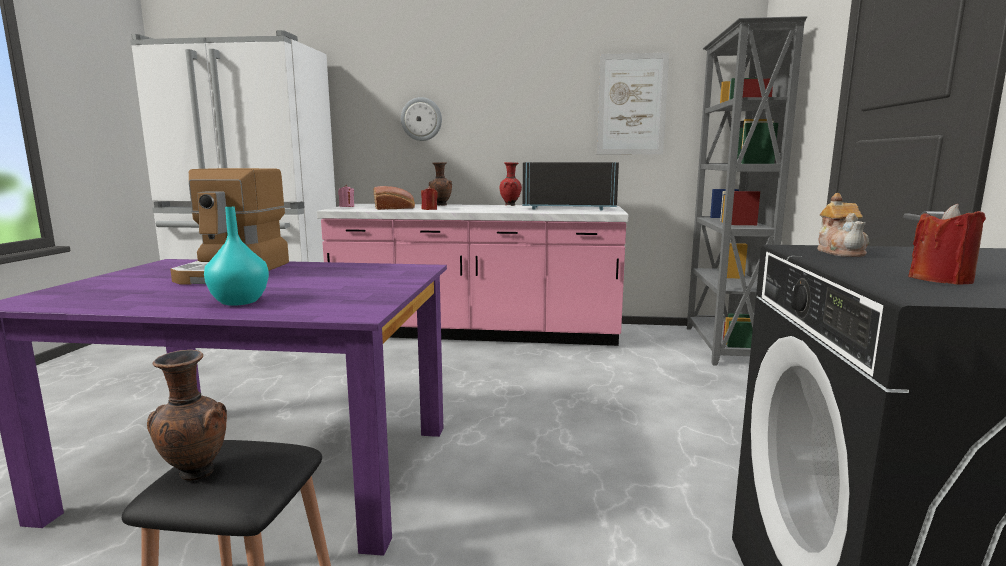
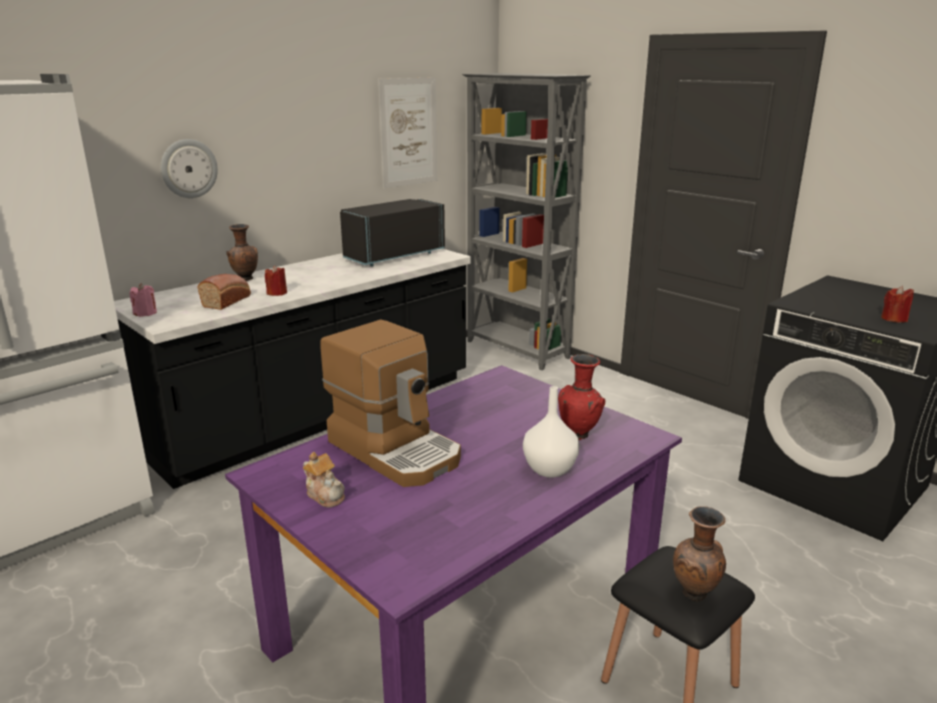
camera: 50 degrees left, 10 degrees up
turquoise vase [204,207,269,306] -> white vase [523,386,579,478]
pink counter [317,204,628,346] -> black counter [114,249,471,489]
red vase [500,162,522,206] -> red vase moved to [558,354,605,440]
teapot [817,193,869,257] -> teapot moved to [303,452,345,508]

